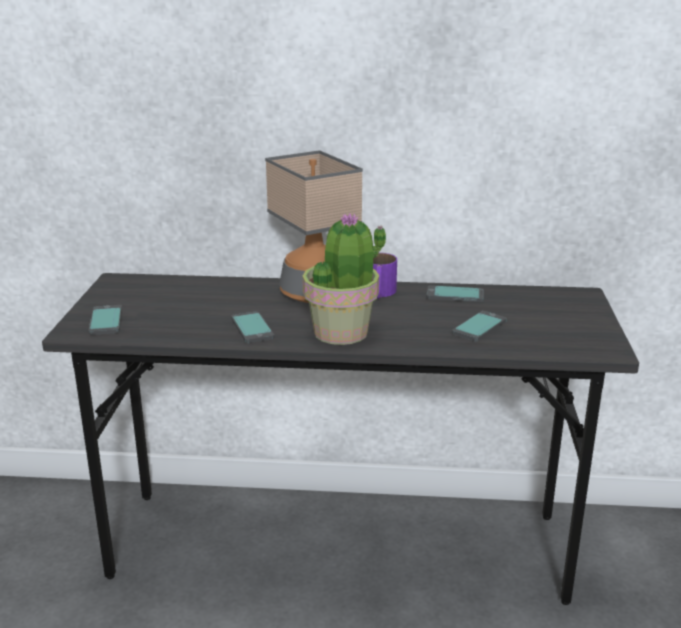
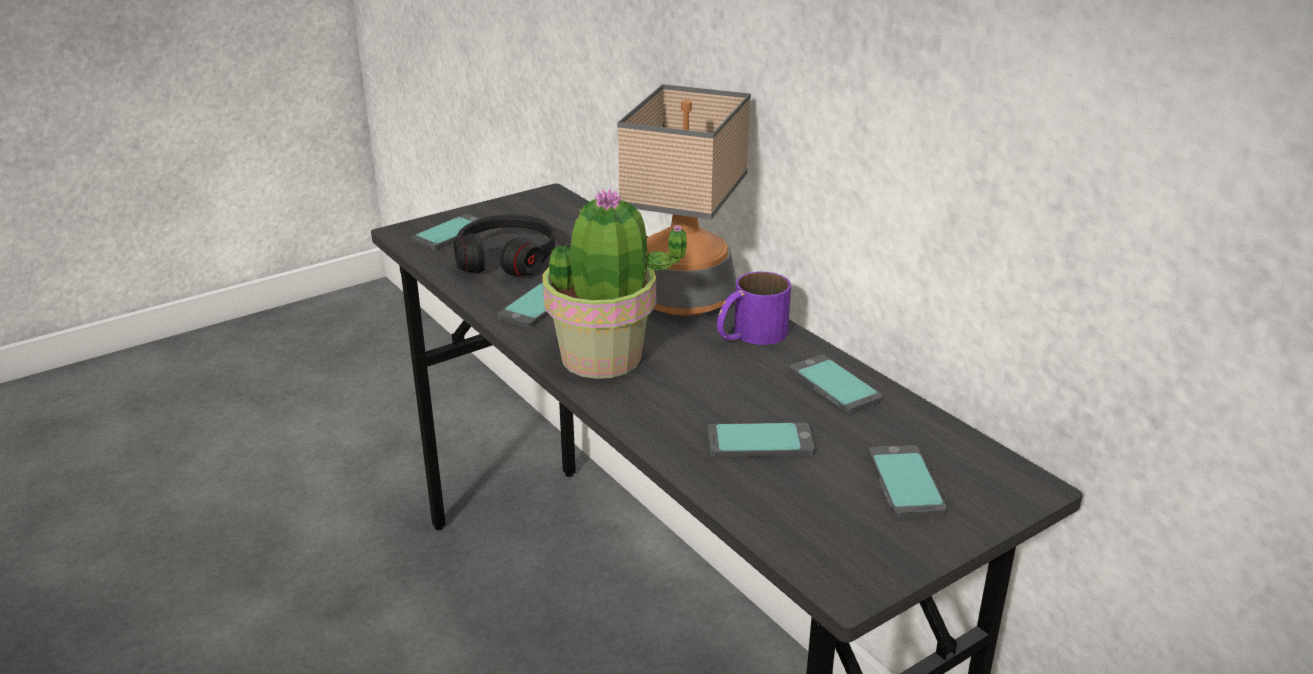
camera: 50 degrees right, 5 degrees up
none -> black headphones [454,214,555,276]
none -> phone [869,445,947,518]

